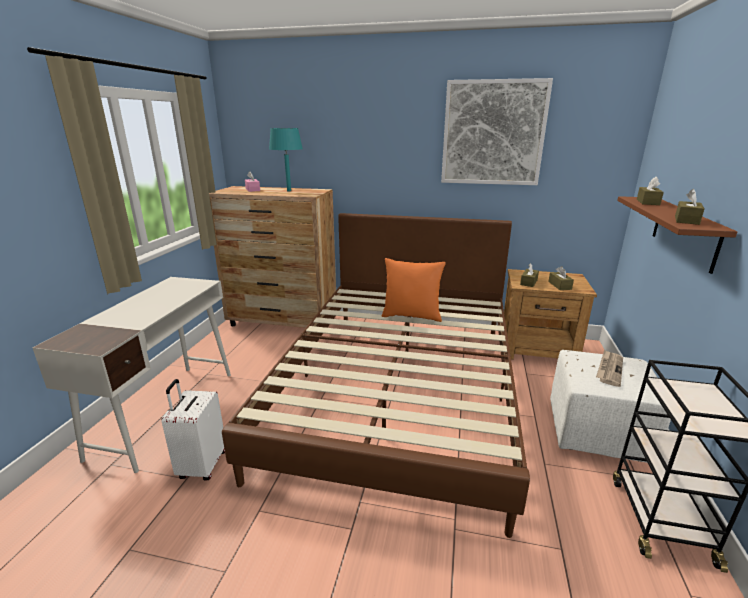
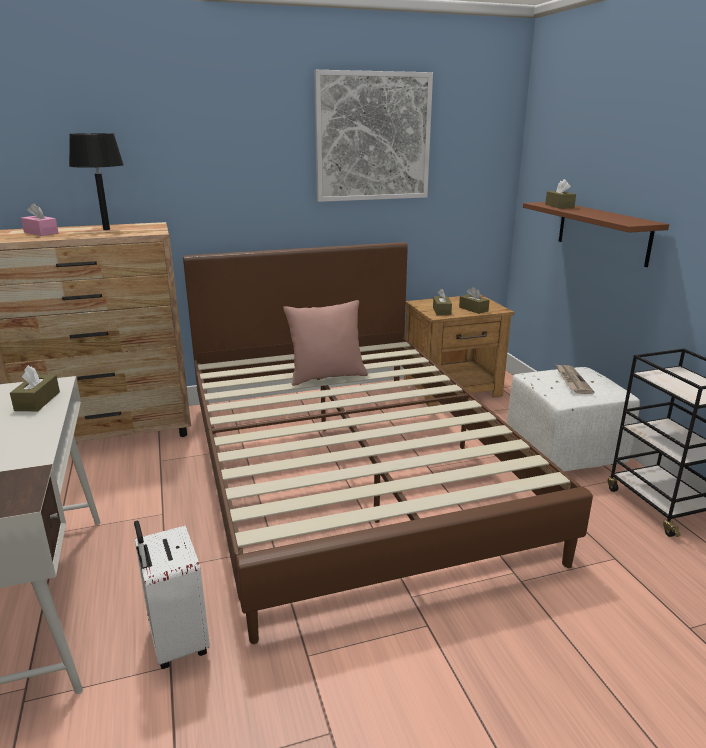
camera: 30 degrees left, 0 degrees up
turquoise table lamp [269,128,303,191] -> black table lamp [69,133,124,230]
orange pillow [382,258,446,322] -> pink pillow [283,300,368,386]
brown tissue box [675,189,705,225] -> brown tissue box moved to [10,365,60,411]

